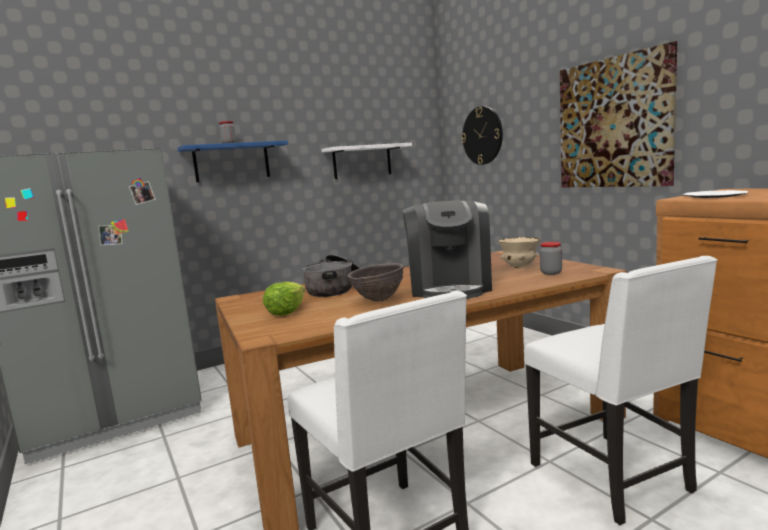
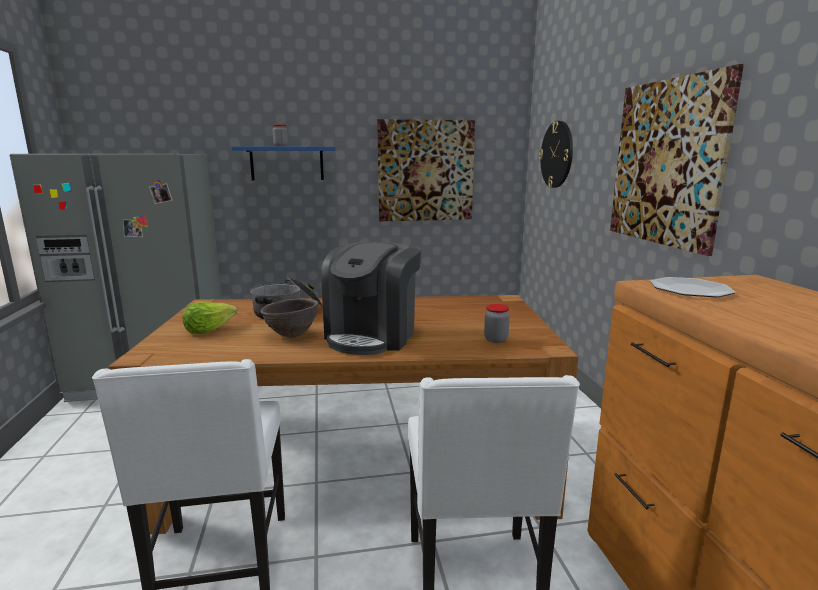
camera: 20 degrees right, 5 degrees up
white shelf [322,143,412,179] -> picture [377,119,475,221]
beige bowl [498,237,541,268] -> none

